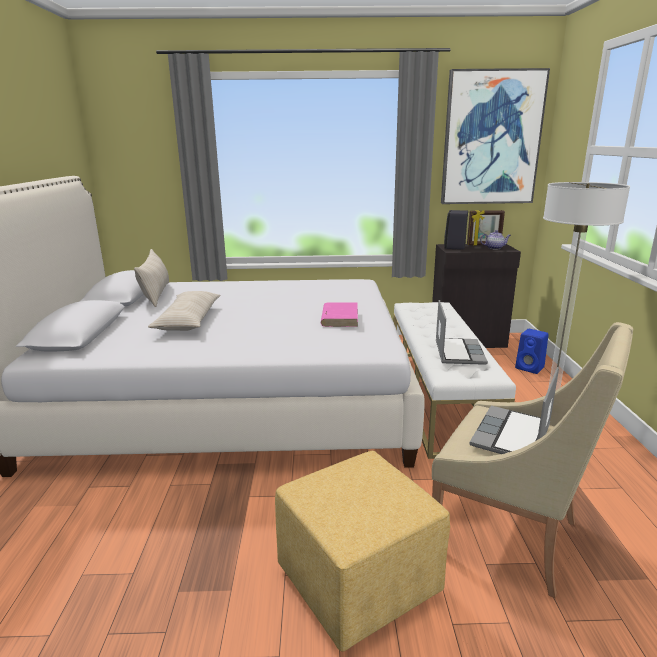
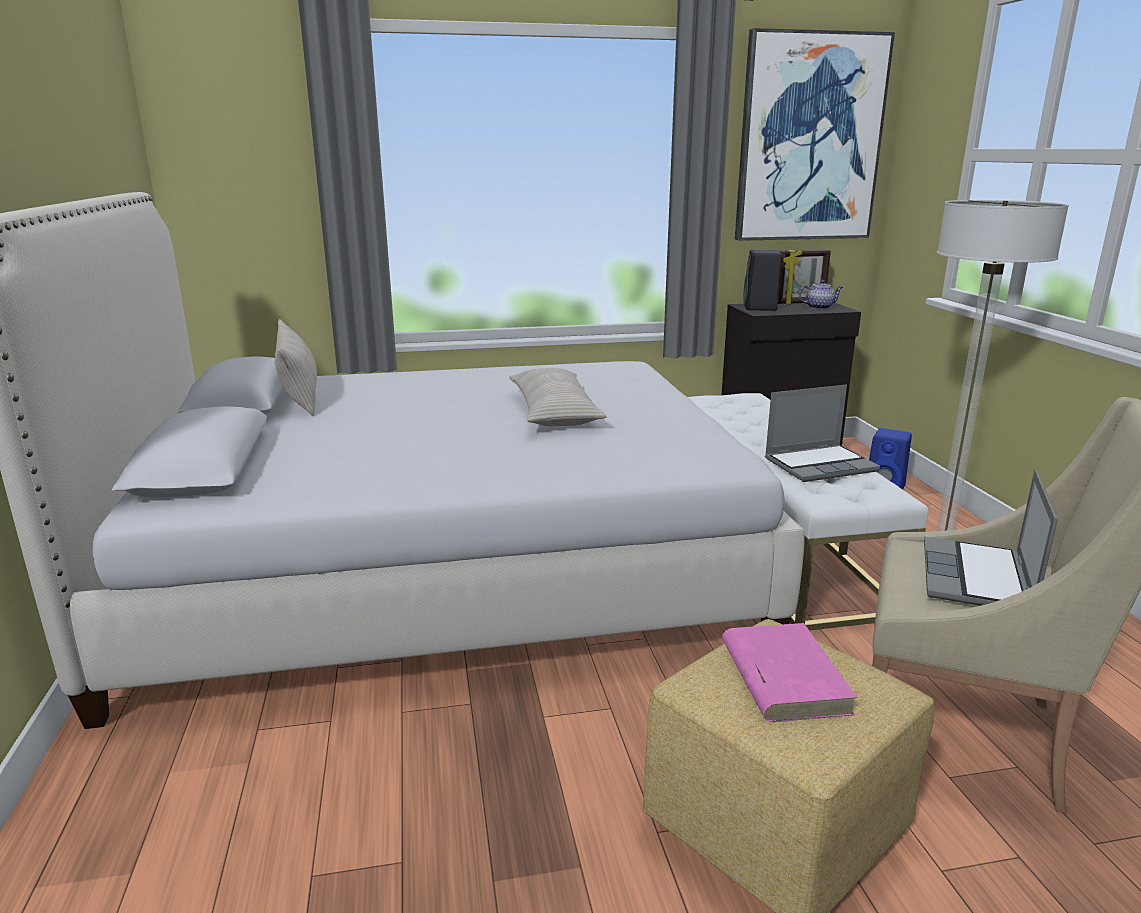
camera: 10 degrees left, 0 degrees up
beige pillow [148,291,220,331] -> beige pillow moved to [509,368,607,426]
pink book [321,302,358,327] -> pink book moved to [722,623,858,722]
laptop [436,300,488,365] -> laptop turned 75 degrees clockwise [765,385,880,482]

